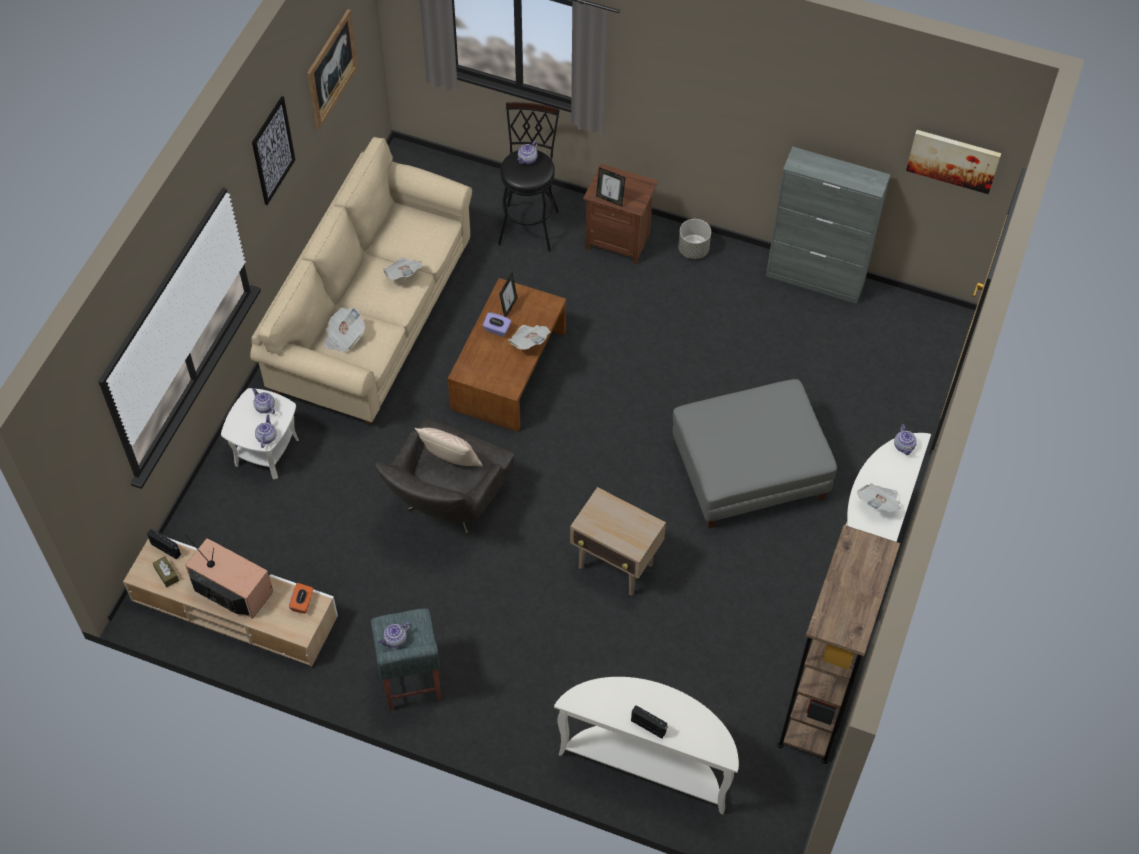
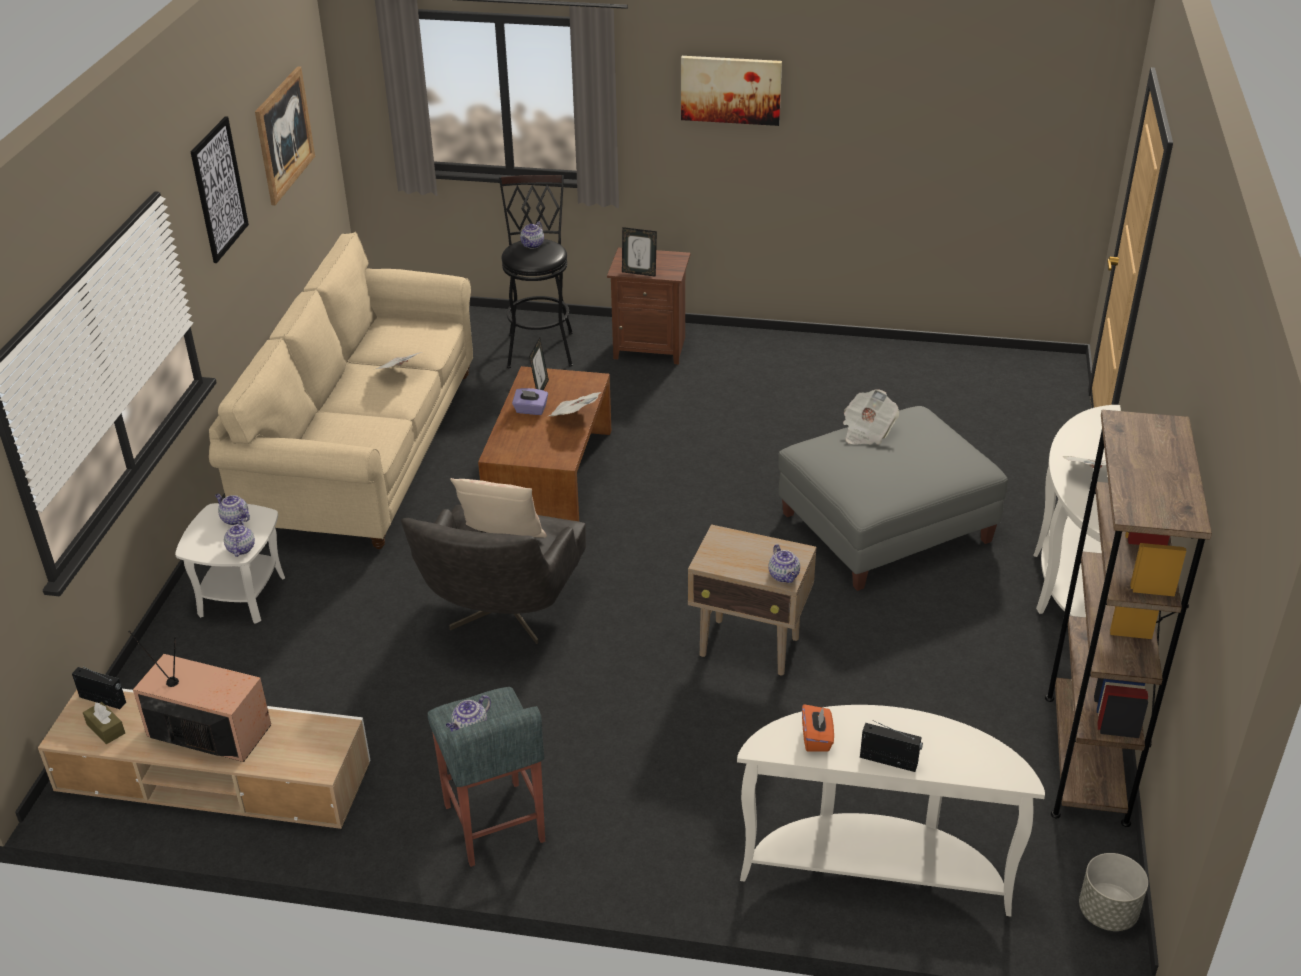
camera: 10 degrees left, 20 degrees down
orange tissue box [289,583,313,614] -> orange tissue box moved to [802,704,834,752]
newspaper [324,308,365,353] -> newspaper moved to [843,389,899,445]
grey planter [678,219,711,259] -> grey planter moved to [1079,853,1148,931]
grey cabinet [766,147,890,304] -> none
teapot [894,424,917,455] -> teapot moved to [768,544,800,583]
picture [906,130,1001,194] -> picture moved to [681,56,782,126]

